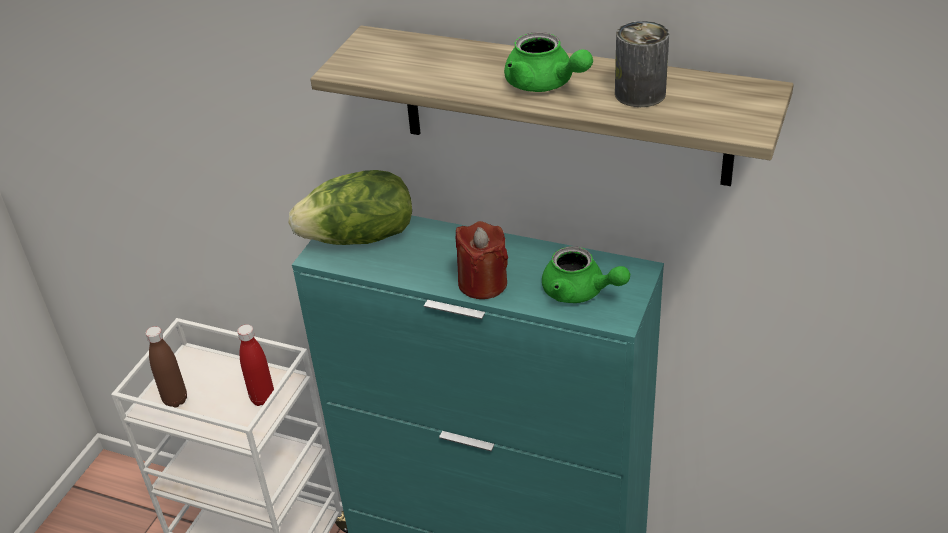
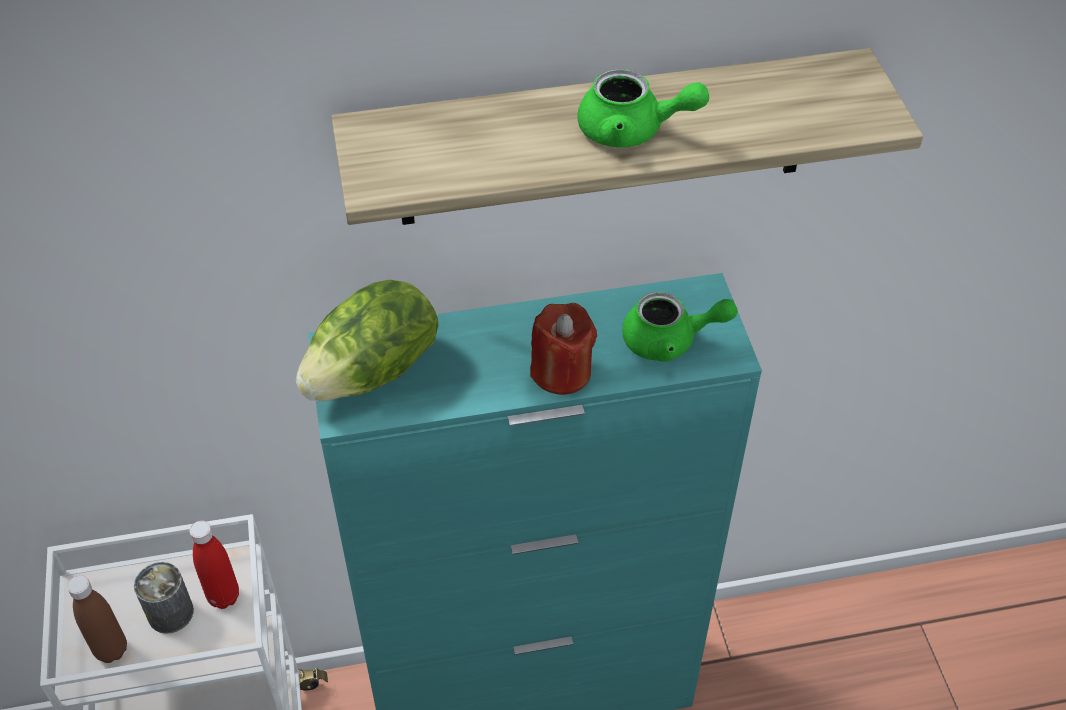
camera: 35 degrees left, 10 degrees up
can [615,21,669,107] -> can moved to [134,562,194,634]

